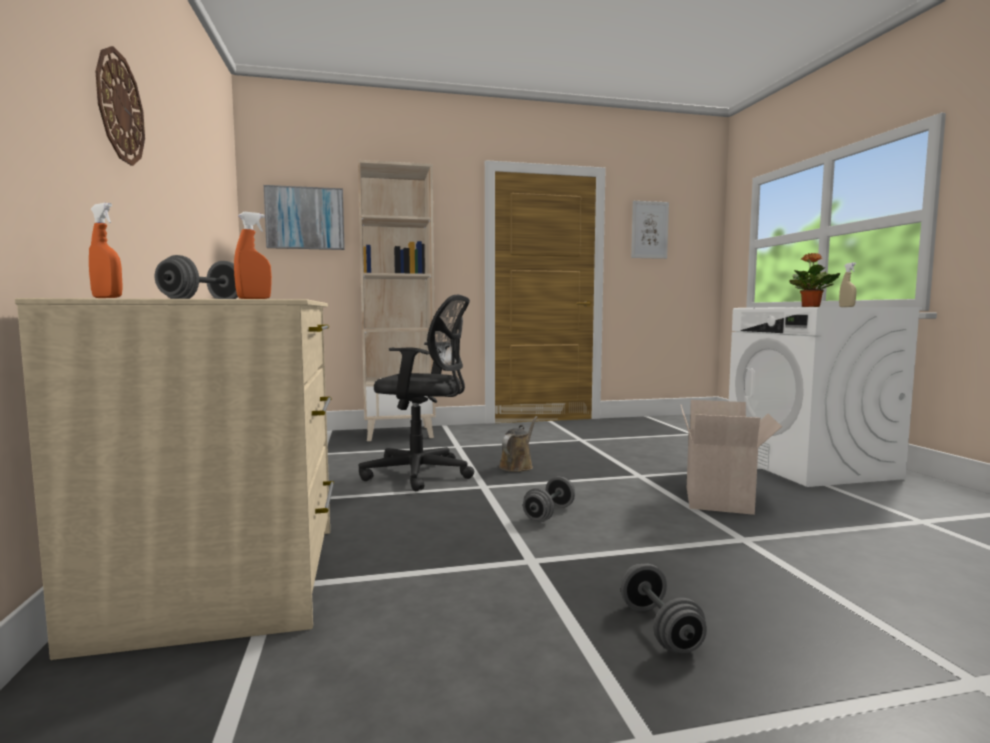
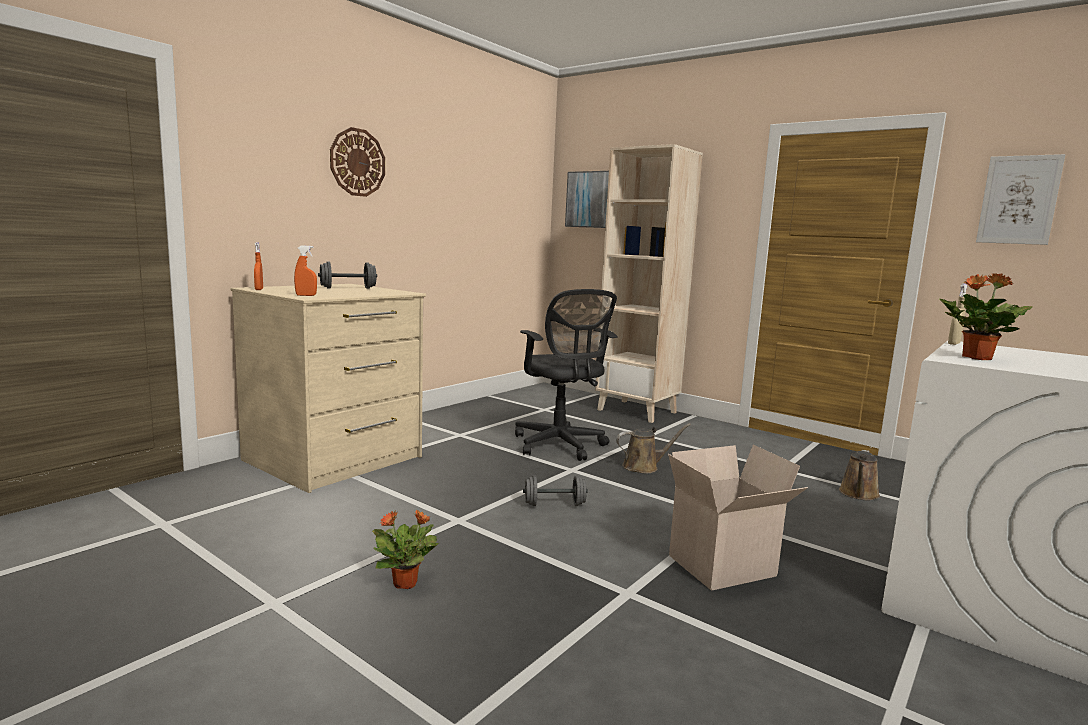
camera: 50 degrees right, 5 degrees up
grey dumbbell [621,564,707,653] -> potted plant [372,510,439,589]
beige spray bottle [839,262,857,307] -> beige spray bottle moved to [948,284,967,345]
none -> brown watering can [839,450,880,500]

